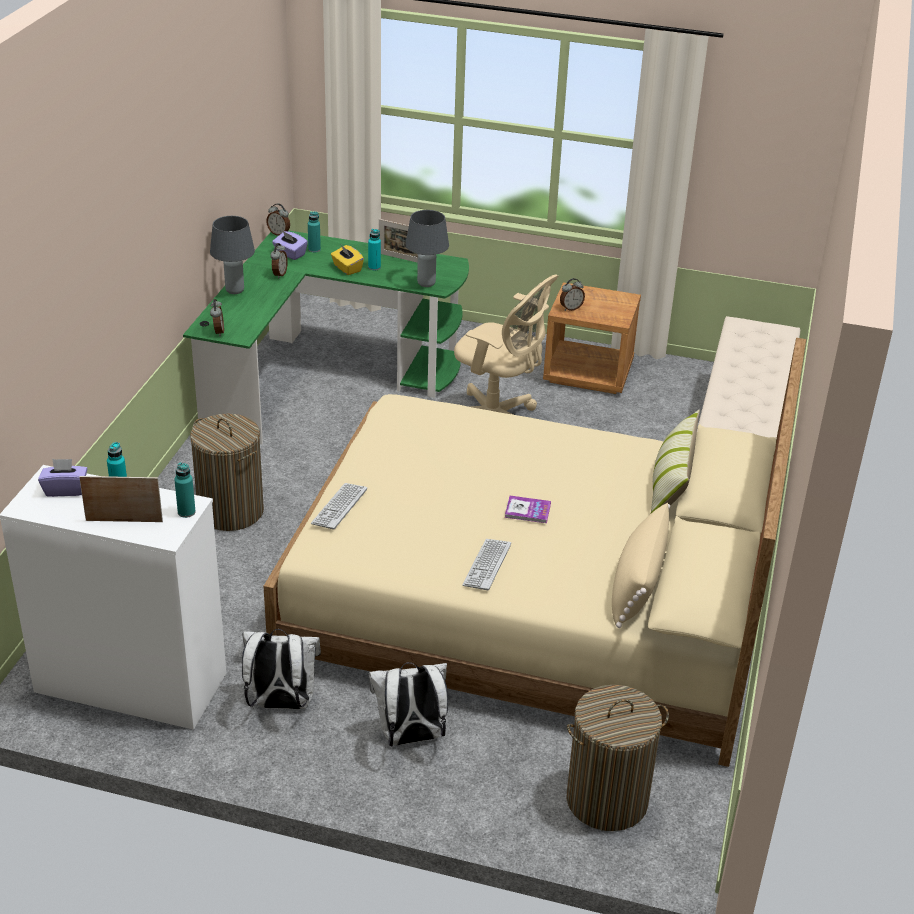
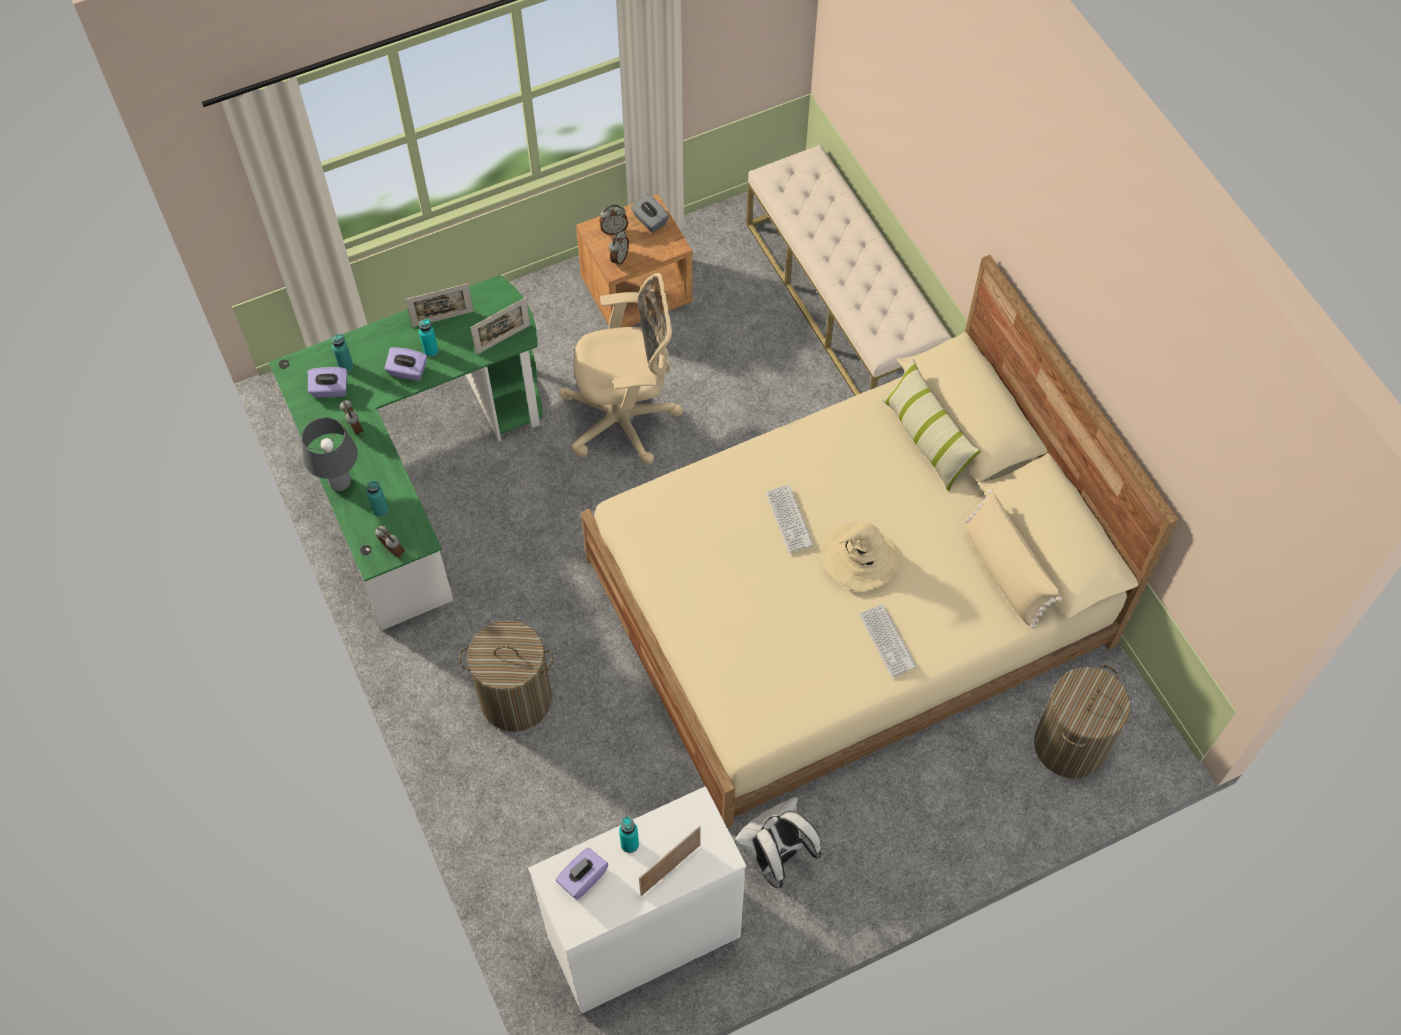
camera: 40 degrees left, 25 degrees up
turquoise bottle [174,462,196,518] -> turquoise bottle moved to [366,481,388,517]
alarm clock [266,203,290,236] -> alarm clock moved to [599,205,628,235]
keyboard [311,483,367,530] -> keyboard moved to [765,484,814,553]
yellow tissue box [331,245,364,275] -> purple tissue box [384,347,427,381]
white backpack [368,662,448,747] -> none
grey table lamp [405,210,449,287] -> picture frame [470,297,530,355]
book [505,496,551,523] -> beige hat [822,522,898,591]
none -> grey tissue box [631,194,669,233]

